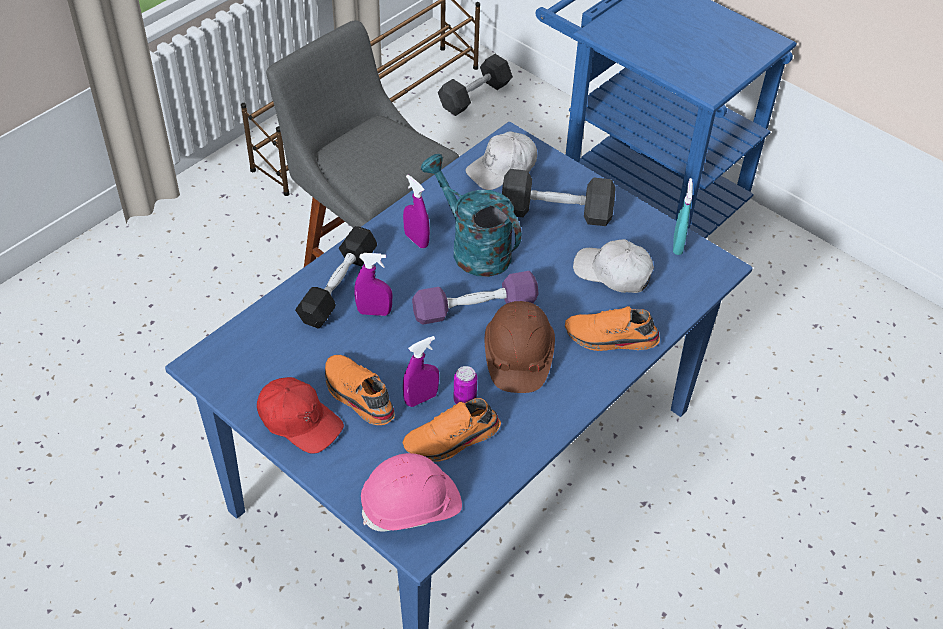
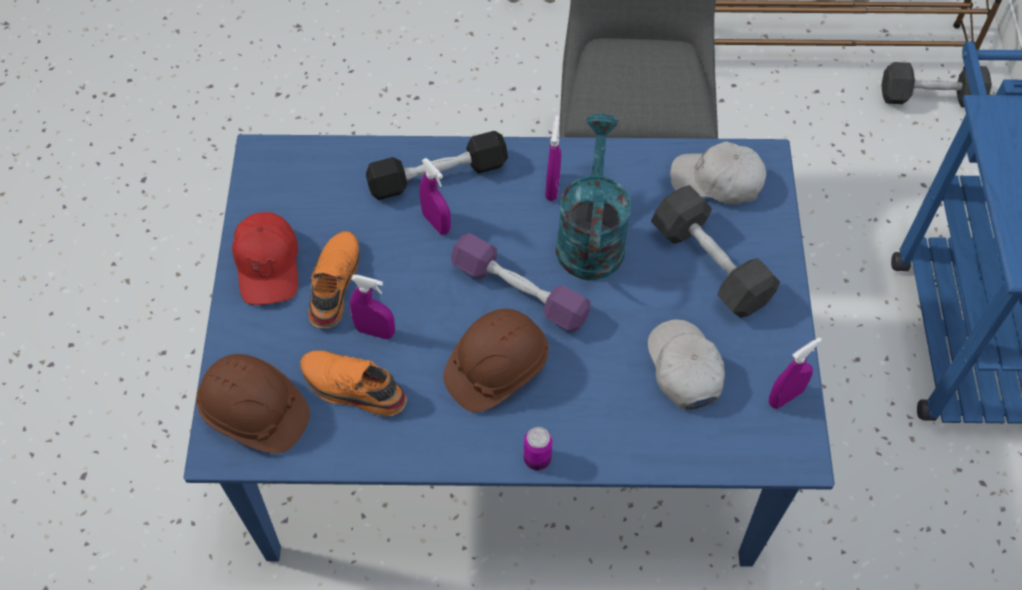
camera: 50 degrees right, 10 degrees up
pink hard hat [361,453,462,532] -> brown hard hat [196,354,310,454]
can [454,366,477,404] -> can moved to [524,427,553,470]
orange shoe [565,306,660,351] -> none
turquoise spray bottle [673,178,693,255] -> purple spray bottle [769,337,822,409]

